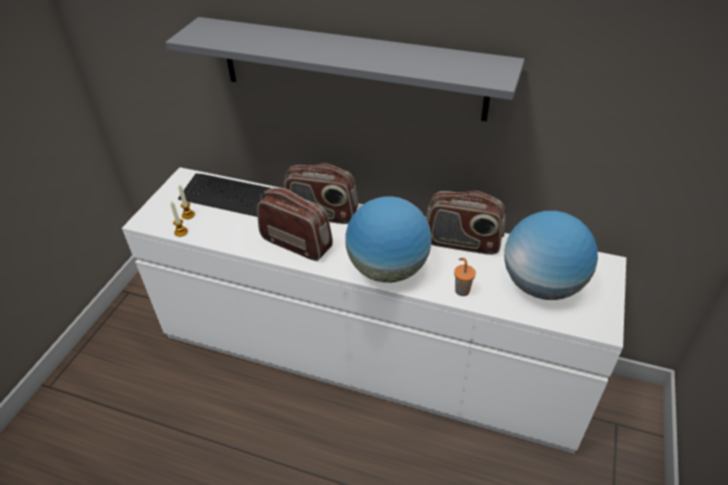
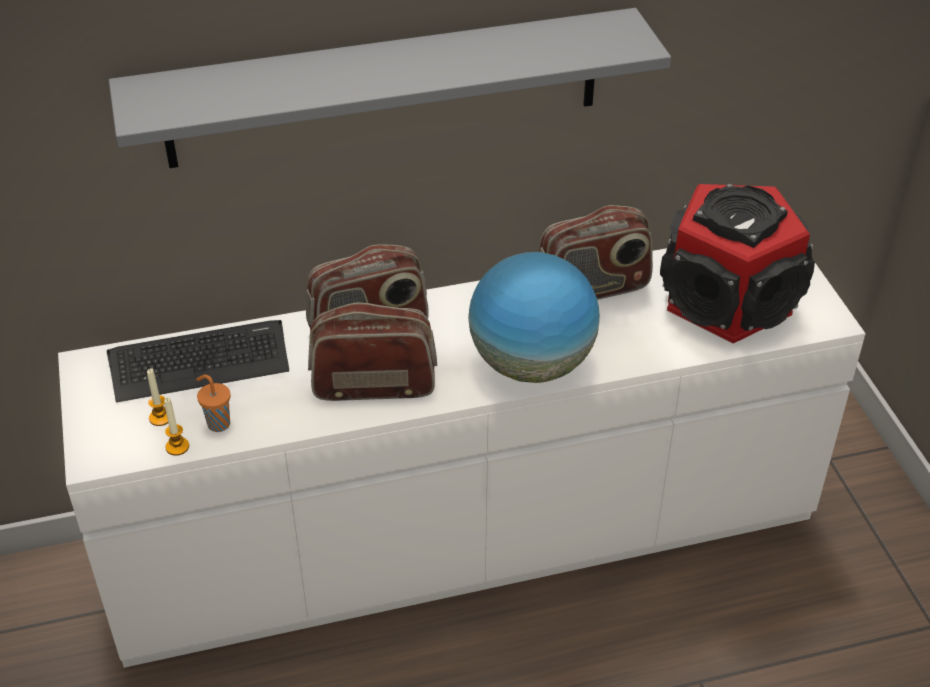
camera: 35 degrees left, 0 degrees up
orange cup [454,258,476,296] -> orange cup moved to [196,375,230,432]
globe [504,211,598,300] -> speaker [660,184,815,343]

